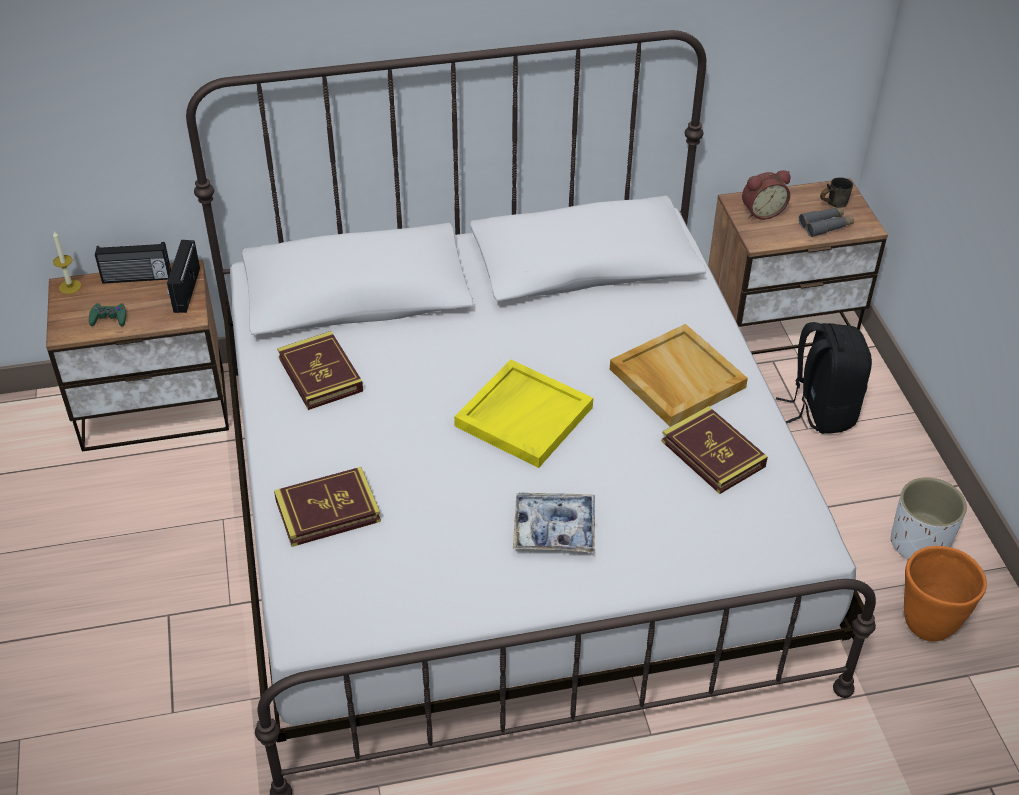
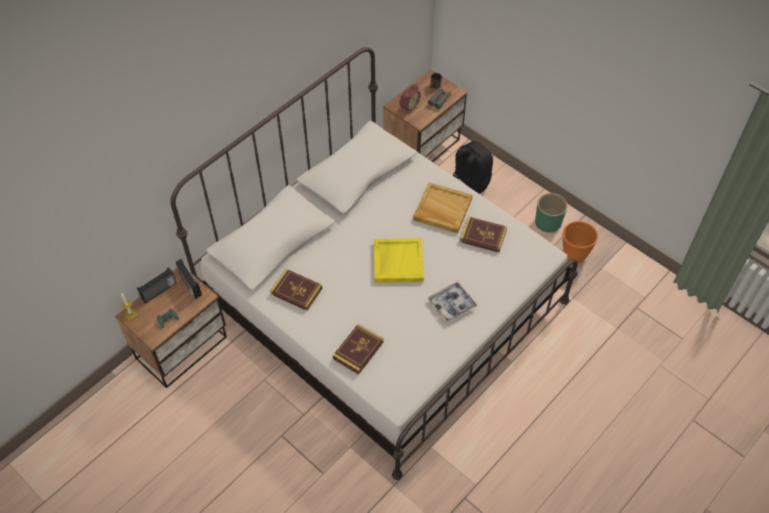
camera: 35 degrees left, 10 degrees up
white planter [891,477,967,560] -> green planter [535,193,567,233]

